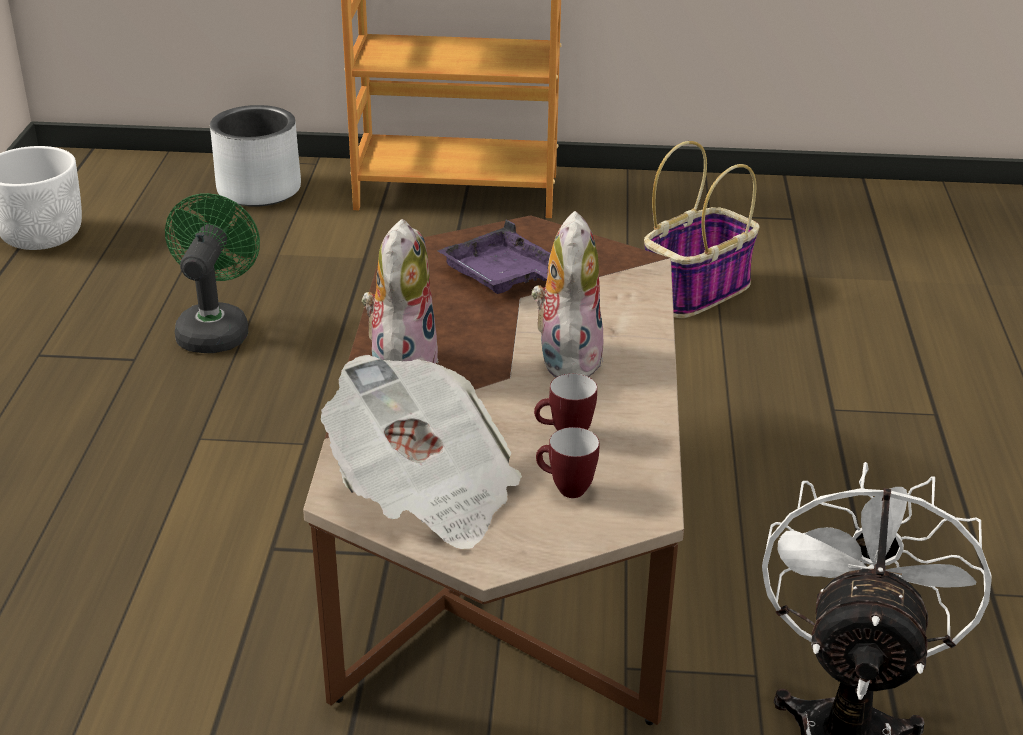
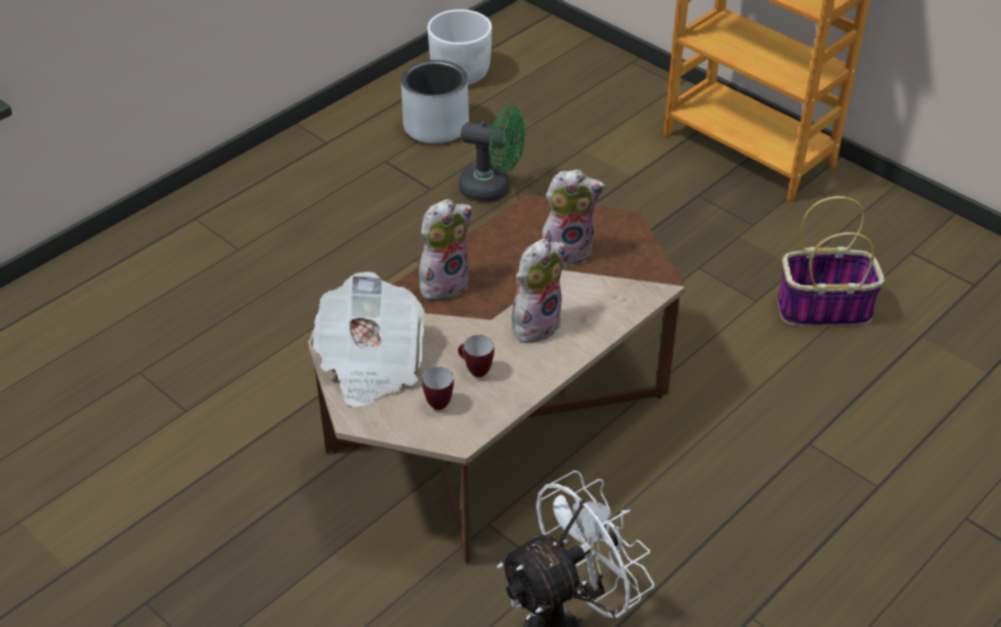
camera: 40 degrees right, 10 degrees up
green fan [165,193,260,353] -> green fan turned 60 degrees clockwise [459,105,526,202]
grey planter [210,105,301,207] -> grey planter moved to [401,60,469,144]
purple tray [437,220,550,294] -> plush toy [542,170,605,266]

